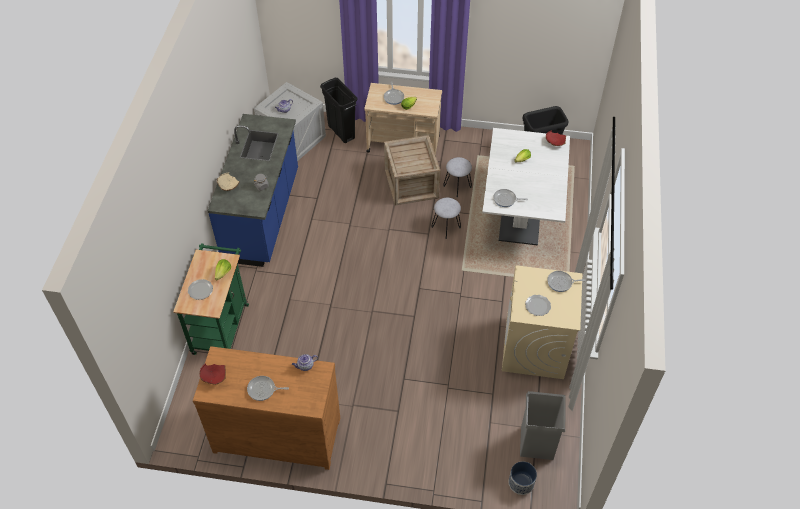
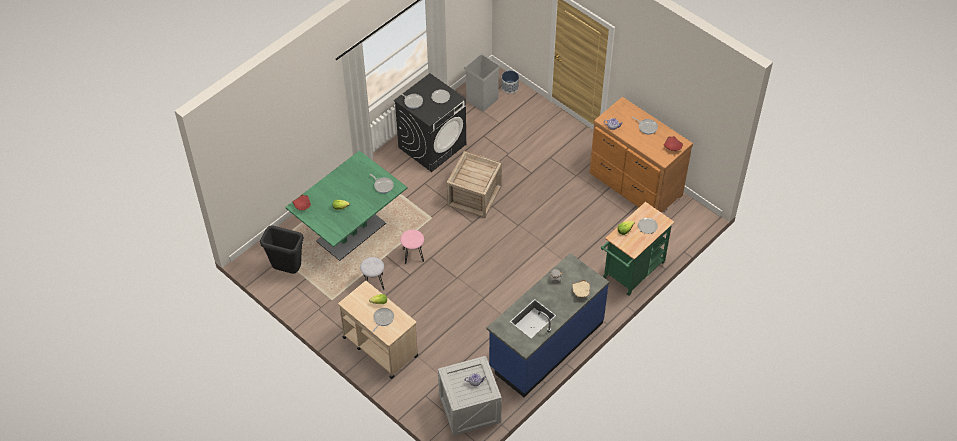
camera: 145 degrees left, 0 degrees up
black trash can [320,78,358,143] -> none
crate [384,135,441,205] -> crate moved to [446,151,502,218]
grey stool [431,198,461,239] -> pink stool [400,230,424,264]
white dining table [482,128,570,246] -> green dining table [285,150,408,261]
beige washing machine [502,265,583,379] -> black washing machine [394,73,466,172]

